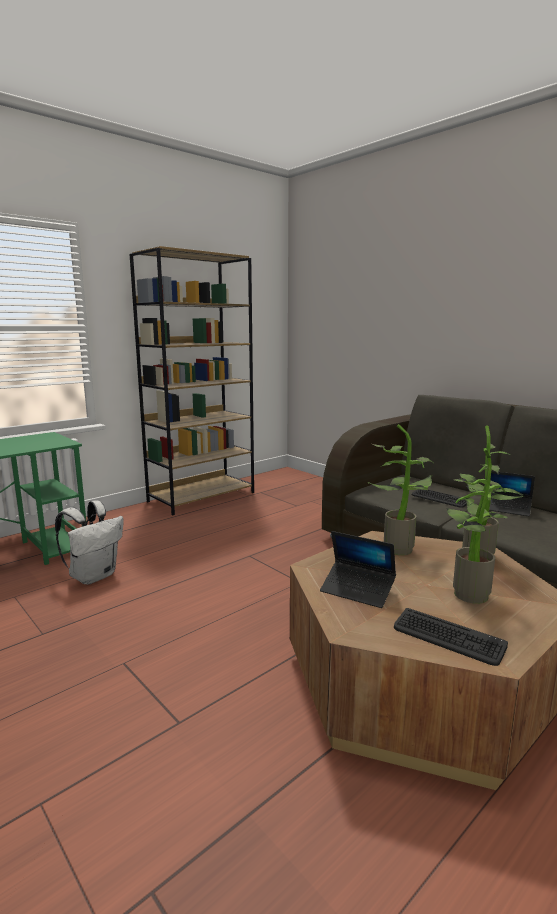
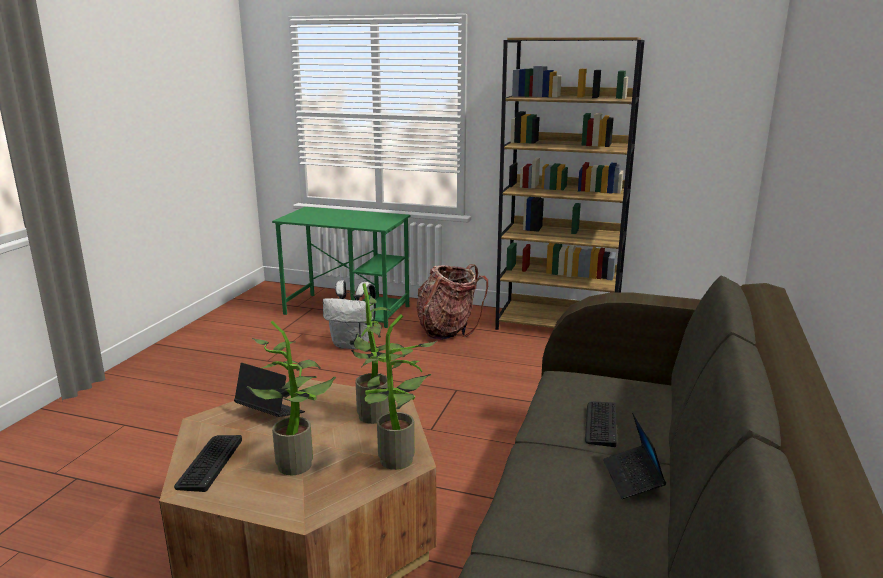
camera: 60 degrees right, 5 degrees up
laptop [320,531,396,608] -> laptop turned 120 degrees clockwise [234,363,305,417]
none -> backpack [417,264,488,340]

